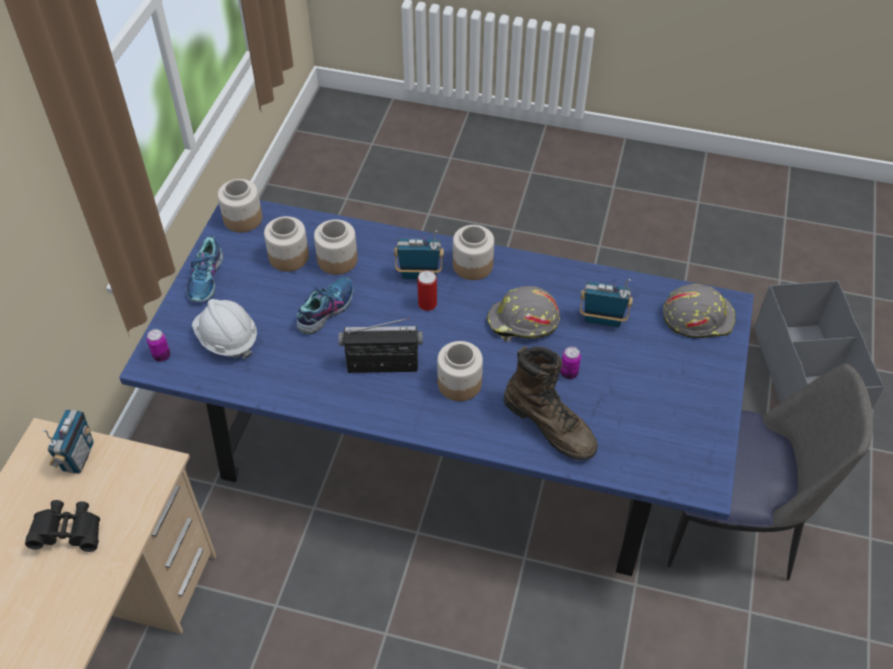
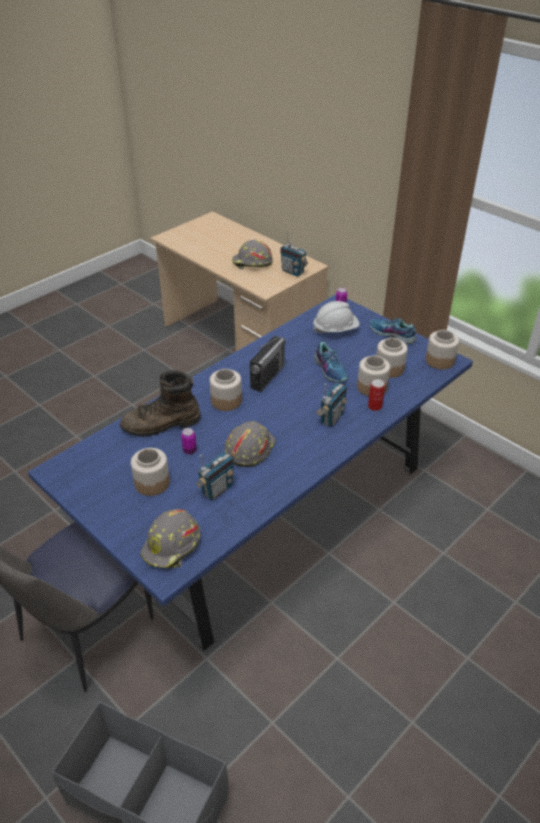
camera: 120 degrees right, 10 degrees down
black binoculars [25,500,100,552] -> grey hard hat [232,240,273,270]
can [418,270,437,311] -> can moved to [368,379,385,411]
jar [453,225,494,280] -> jar moved to [131,448,170,496]

